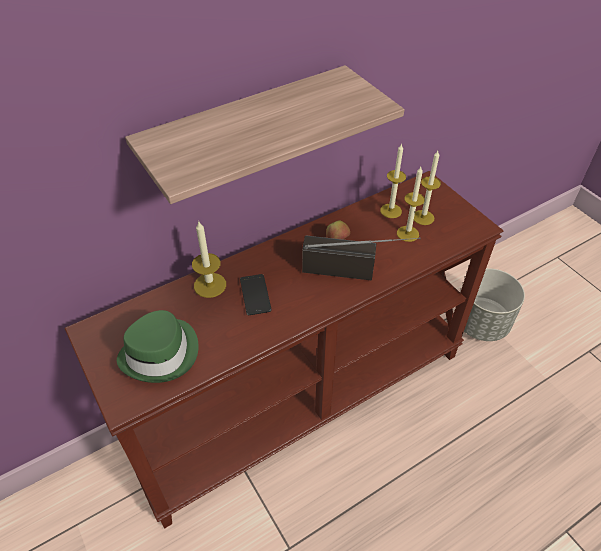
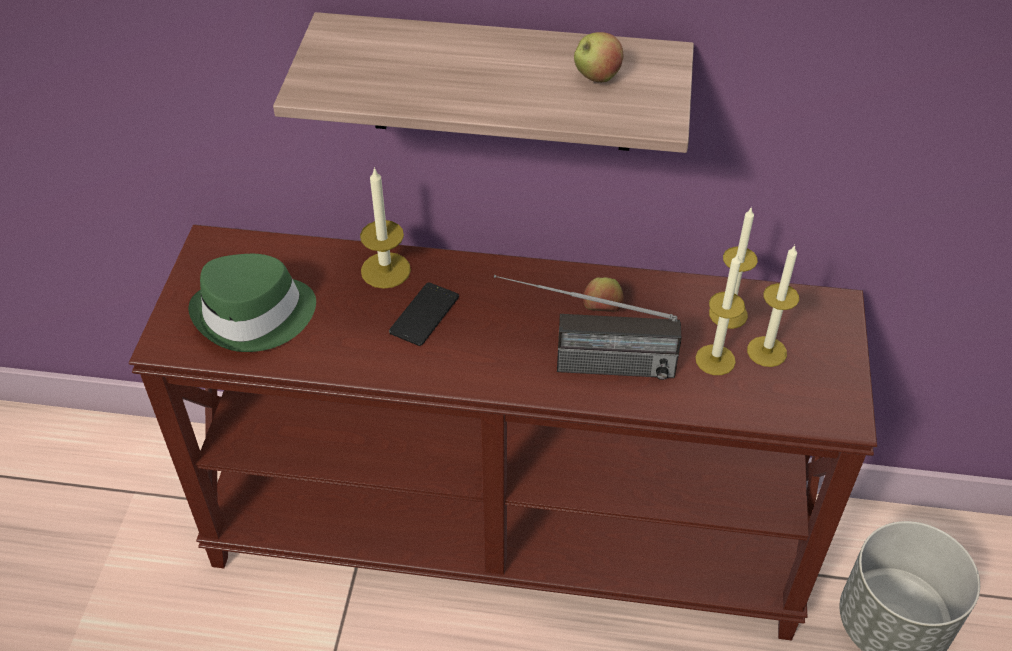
camera: 40 degrees right, 0 degrees up
radio [302,235,421,280] -> radio turned 135 degrees clockwise [494,275,682,380]
none -> apple [574,32,624,82]

